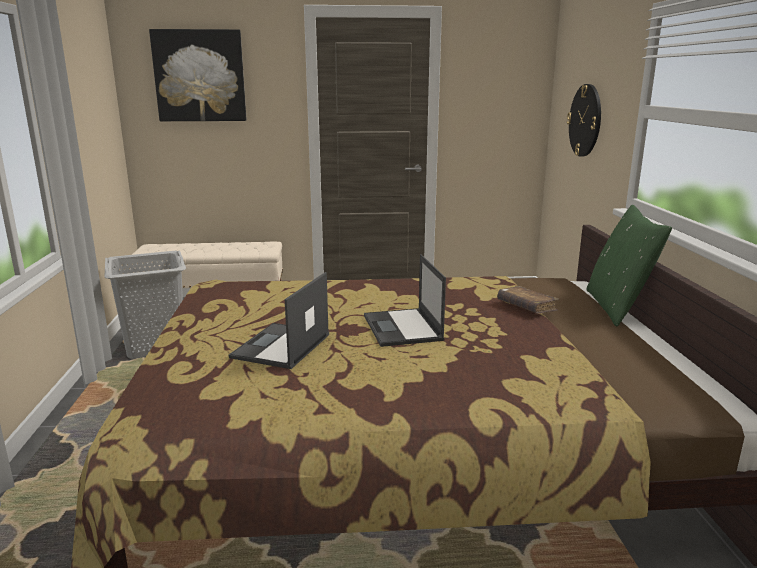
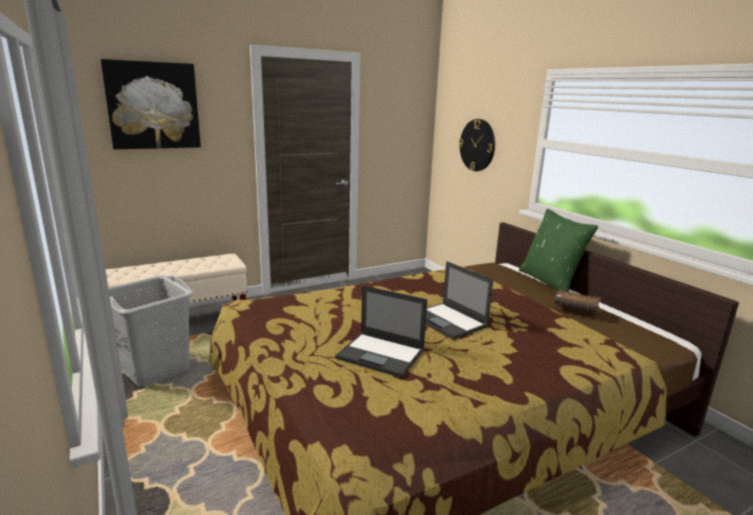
camera: 25 degrees left, 0 degrees up
laptop [229,272,329,369] -> laptop turned 60 degrees counterclockwise [335,285,427,378]
brown book [497,286,559,314] -> brown book moved to [554,290,601,313]

